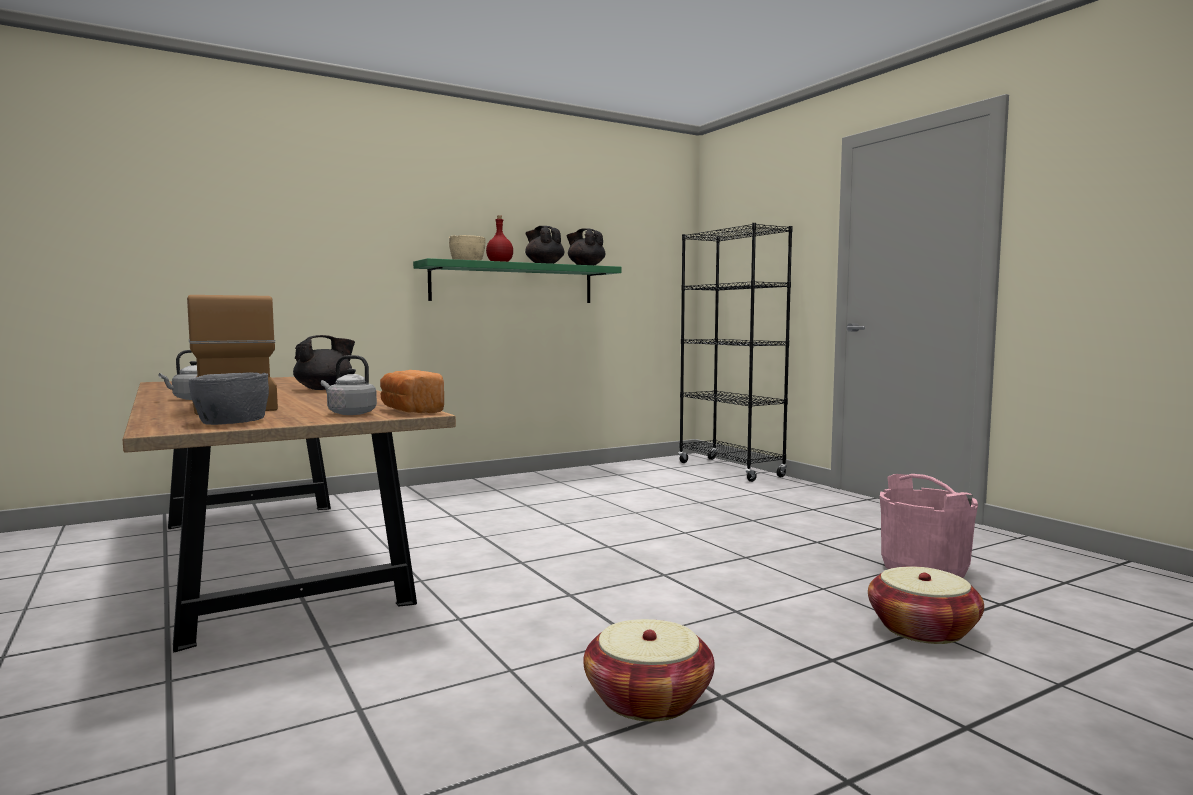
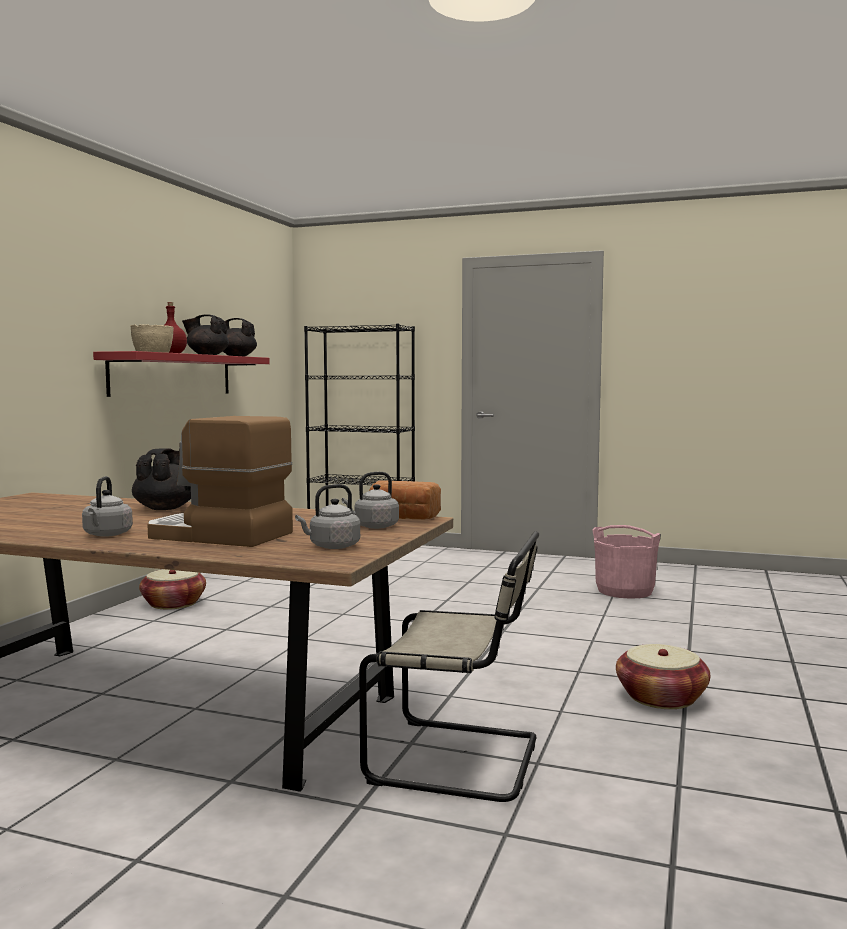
camera: 40 degrees left, 0 degrees up
grey bowl [189,373,269,425] -> grey kettle [295,484,360,549]
green shelf [413,258,622,303] -> red shelf [93,351,270,397]
basket [868,567,984,644] -> basket moved to [139,569,206,610]
none -> beige chair [359,531,539,802]

